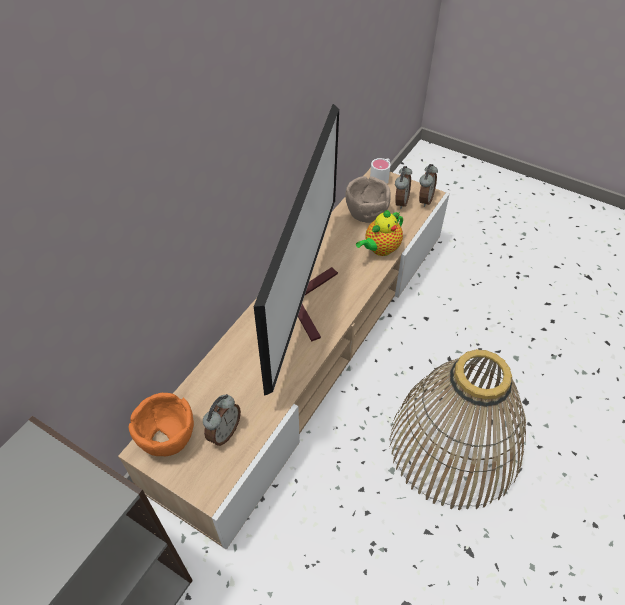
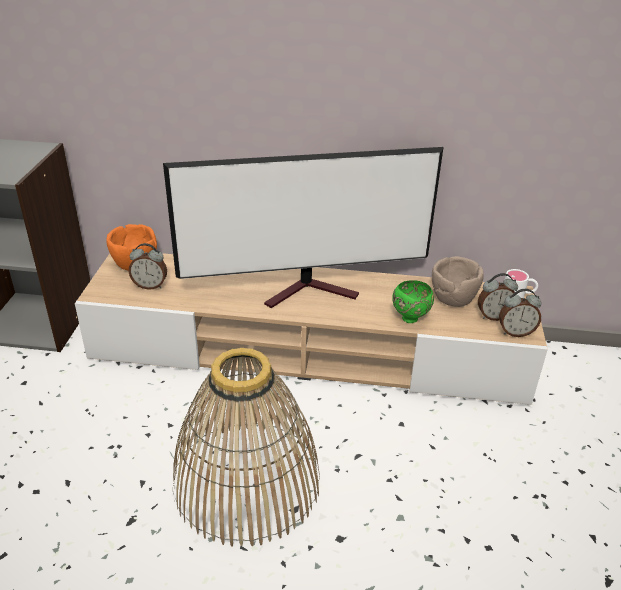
camera: 65 degrees right, 15 degrees down
teapot [356,210,403,256] -> green bowl [392,280,434,323]

